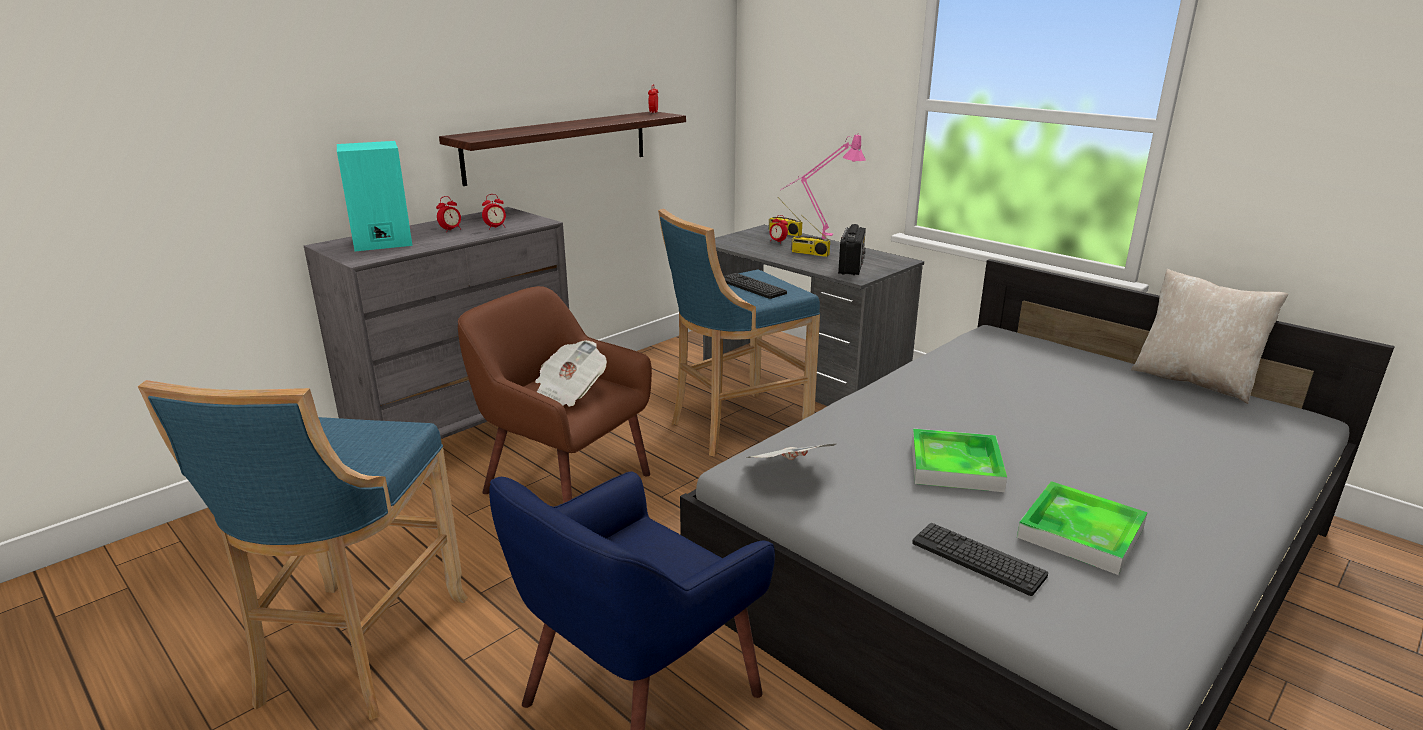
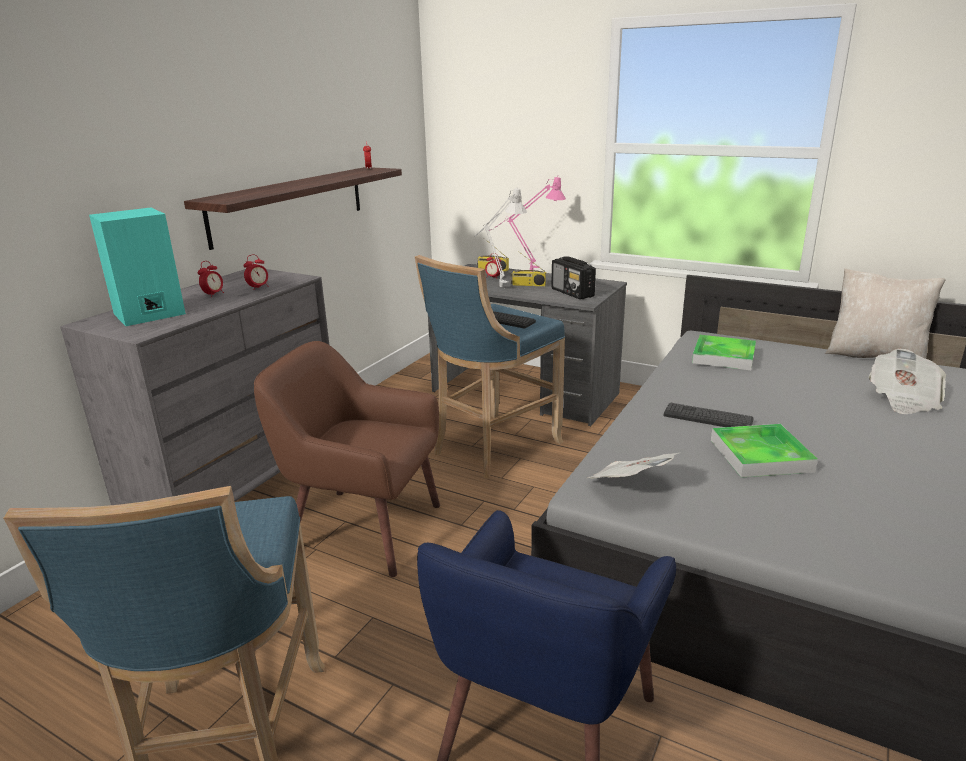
camera: 15 degrees left, 0 degrees up
newspaper [535,340,607,407] -> newspaper moved to [869,349,946,414]
radio [838,224,866,275] -> radio turned 150 degrees clockwise [551,256,596,299]
keyboard [912,523,1048,596] -> keyboard moved to [664,402,754,427]
tray [1017,481,1148,575] -> tray moved to [692,335,756,370]
none -> grey table lamp [475,187,527,287]

